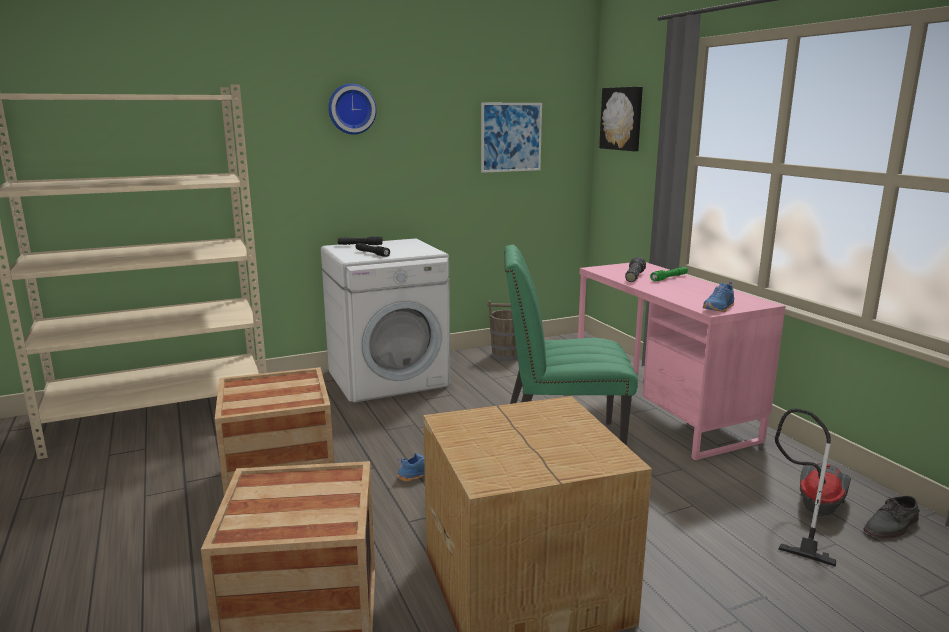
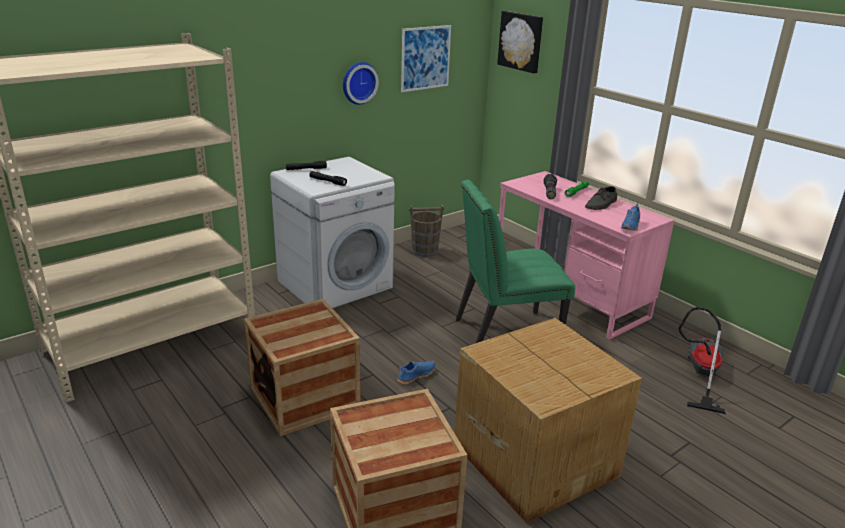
camera: 15 degrees left, 10 degrees up
wall clock [328,83,377,135] -> wall clock moved to [343,62,379,105]
grey shoe [863,496,919,538] -> grey shoe moved to [585,186,617,210]

